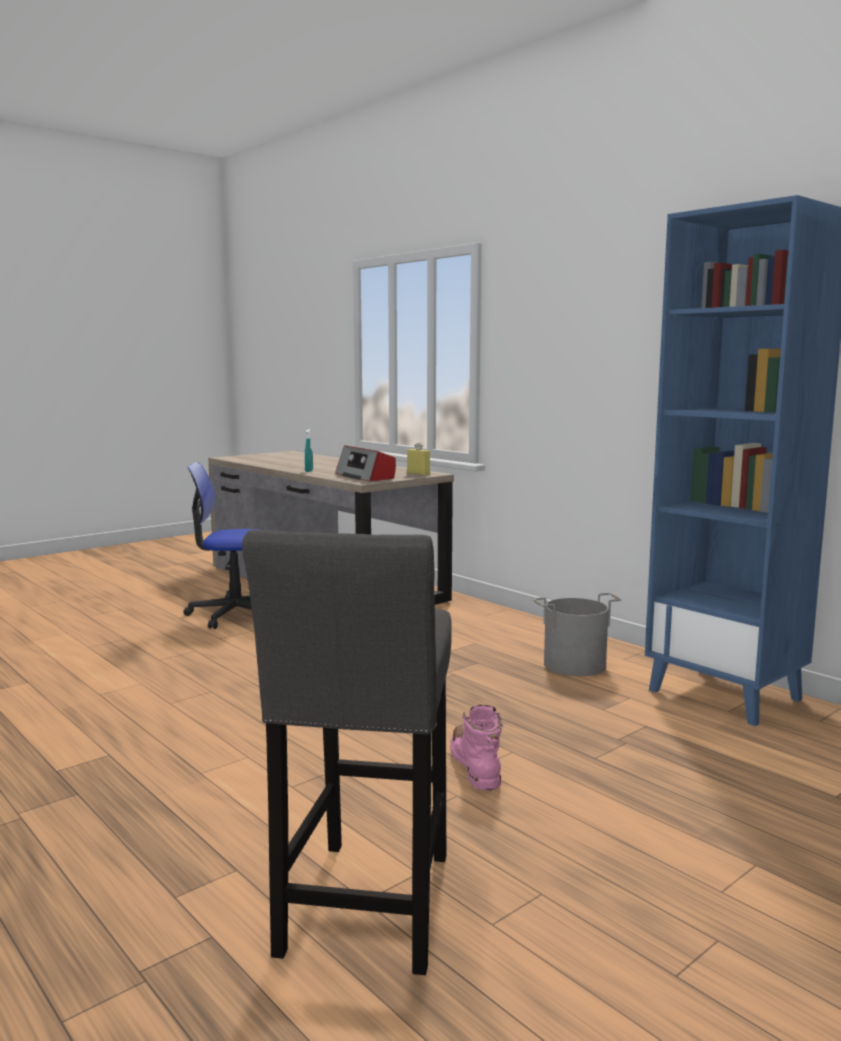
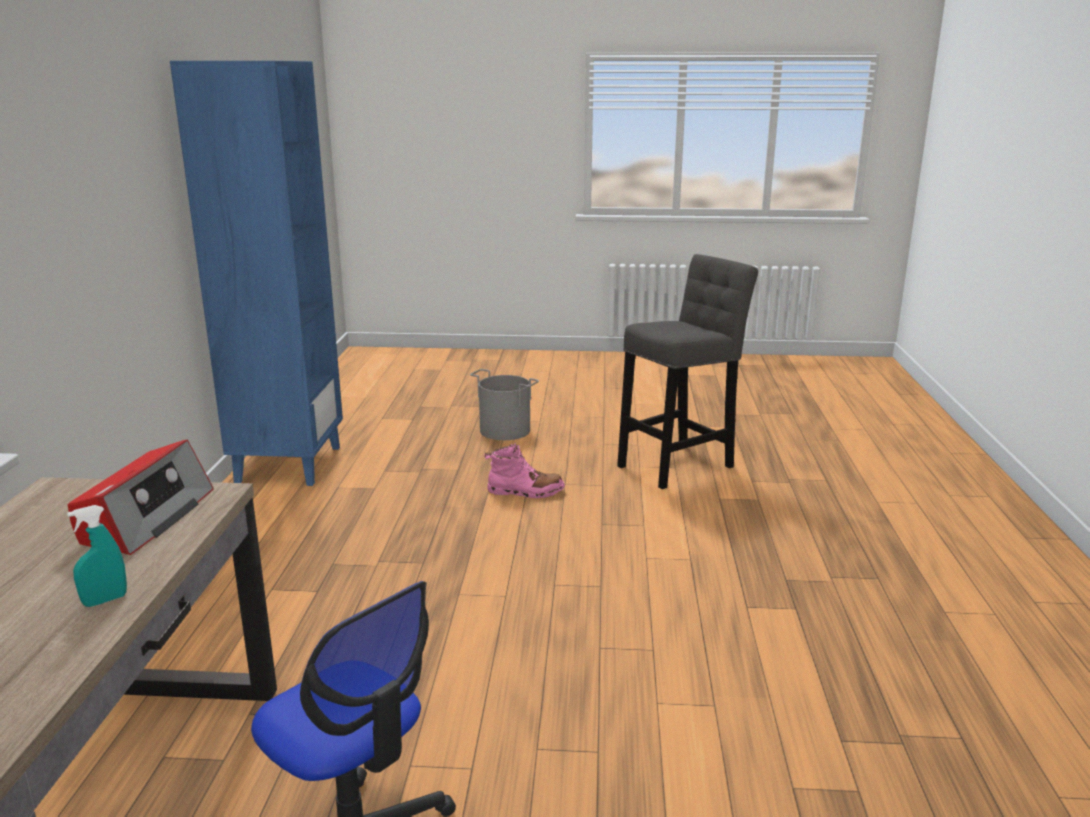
camera: 135 degrees left, 10 degrees up
yellow bottle [407,443,430,476] -> none
pink boot [450,705,503,791] -> pink boot turned 120 degrees counterclockwise [484,443,565,498]
grey bucket [533,593,621,676] -> grey bucket moved to [470,369,539,440]

